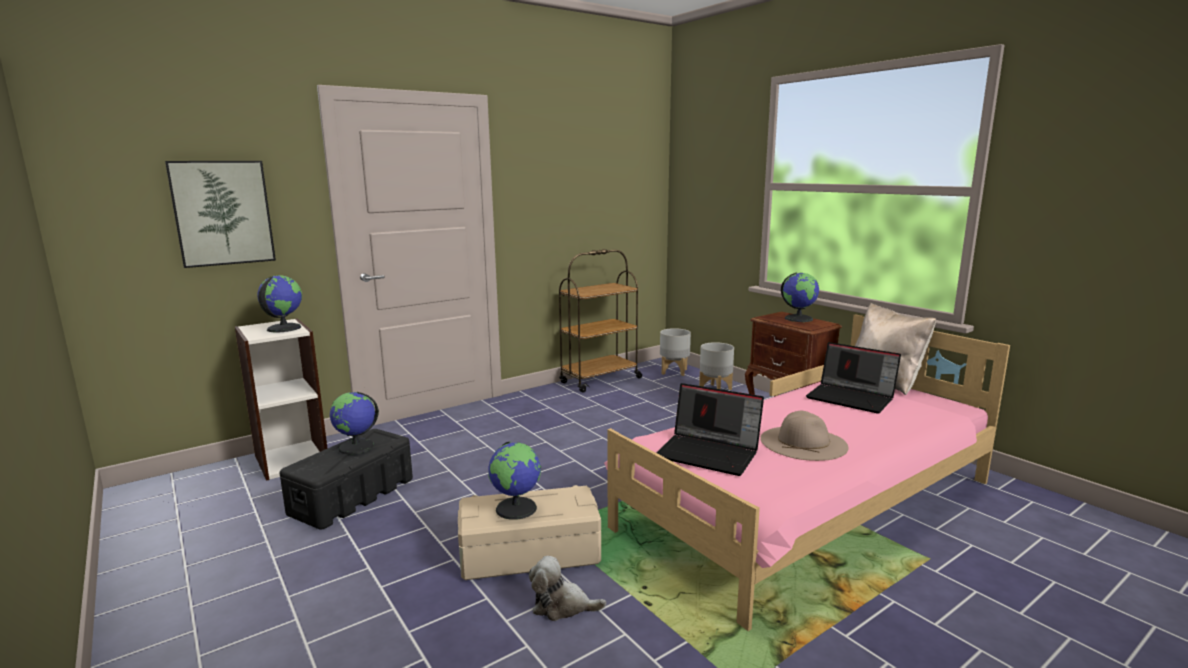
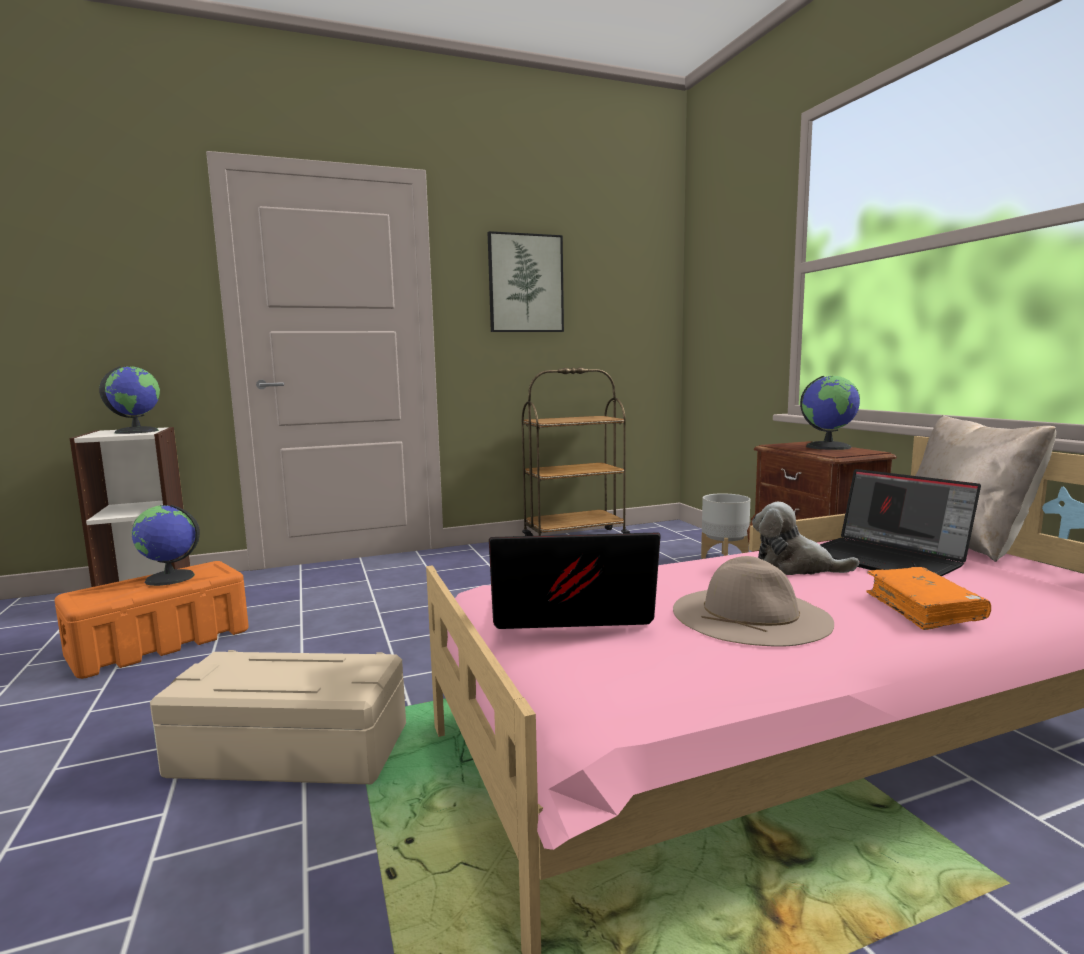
camera: 15 degrees right, 5 degrees down
picture [165,161,276,268] -> picture moved to [488,231,564,332]
black storage box [280,429,413,529] -> orange storage box [55,561,249,679]
globe [488,441,541,520] -> none
plush toy [529,556,606,621] -> plush toy moved to [752,502,859,575]
laptop [657,383,764,476] -> laptop turned 135 degrees clockwise [489,533,661,629]
grey planter [660,328,691,376] -> none
none -> orange book [866,567,991,630]

